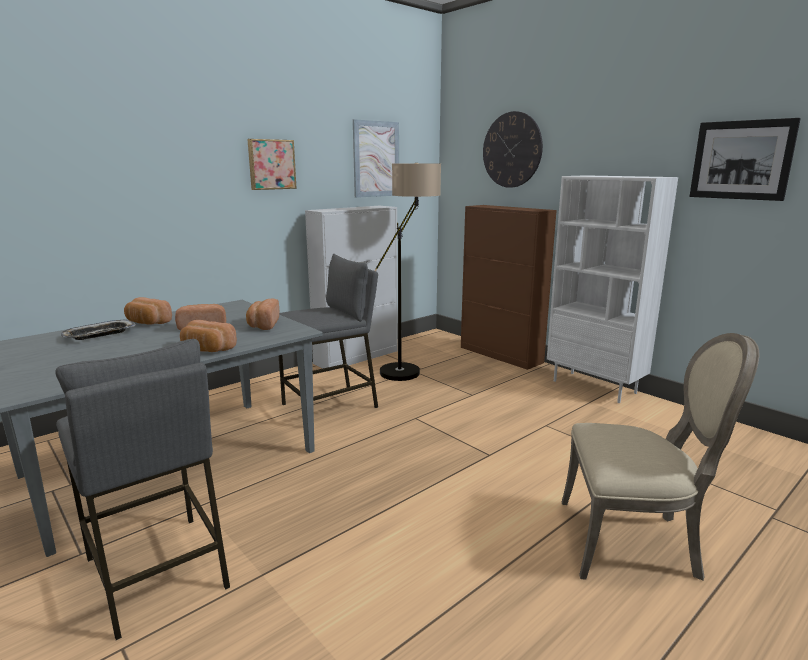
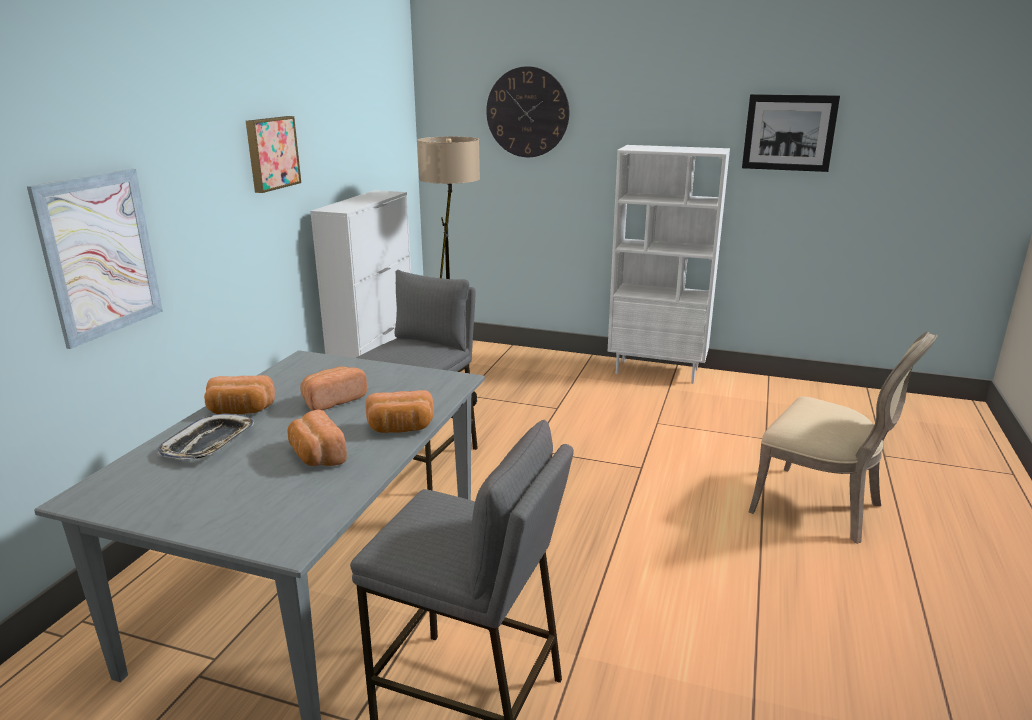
camera: 30 degrees left, 5 degrees up
bread [246,299,279,330] -> bread moved to [287,410,347,466]
picture [353,119,399,198] -> picture moved to [27,169,163,349]
brown cabinet [461,205,557,370] -> none
beige chair [562,333,759,580] -> beige chair turned 60 degrees clockwise [749,331,938,544]

